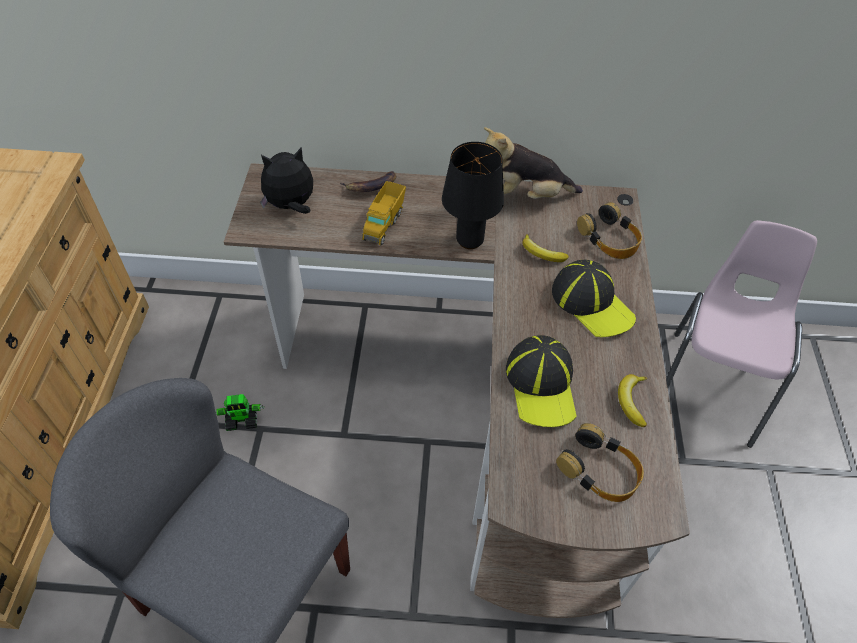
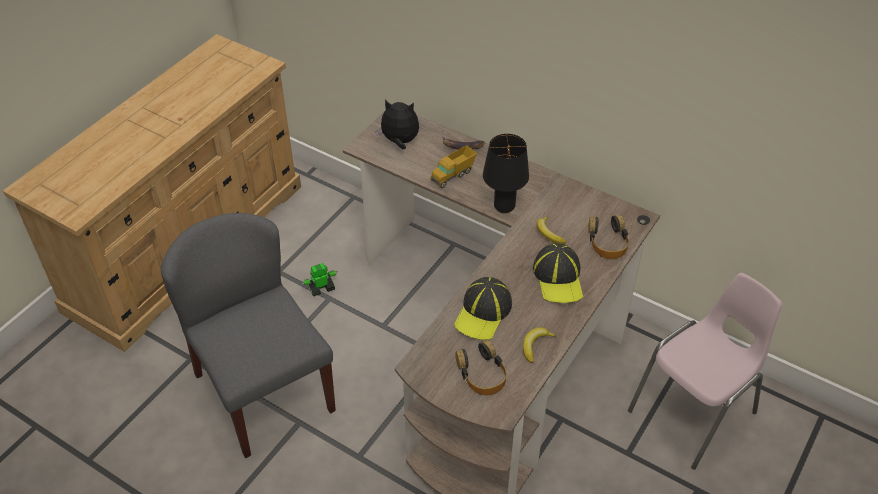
camera: 30 degrees right, 5 degrees down
toy robot [215,394,264,431] -> toy robot turned 135 degrees clockwise [301,263,338,296]
plush toy [484,127,583,199] -> none

